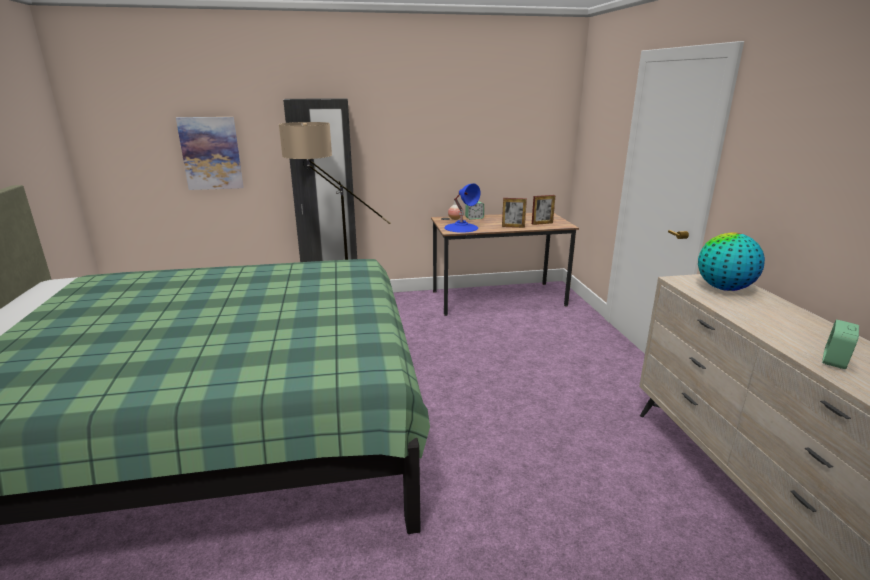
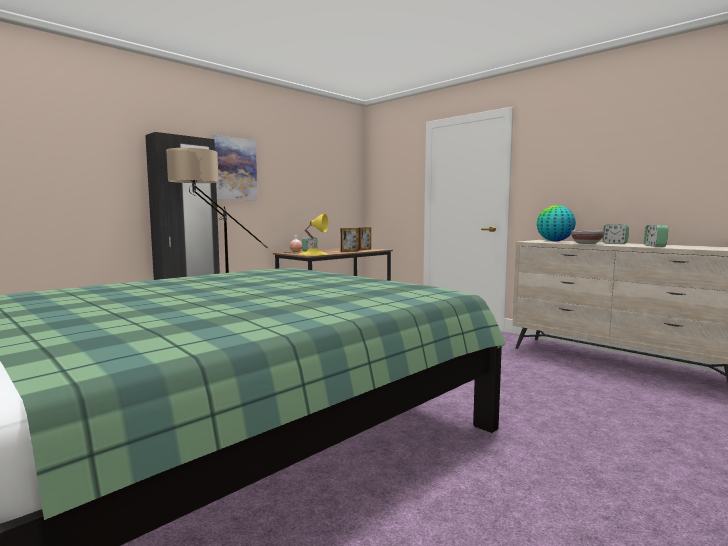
camera: 35 degrees left, 15 degrees down
picture [176,117,244,190] -> picture moved to [212,135,257,200]
blue table lamp [444,183,481,233] -> yellow table lamp [299,214,328,255]
none -> bowl [571,230,604,244]
none -> alarm clock [603,224,629,244]

